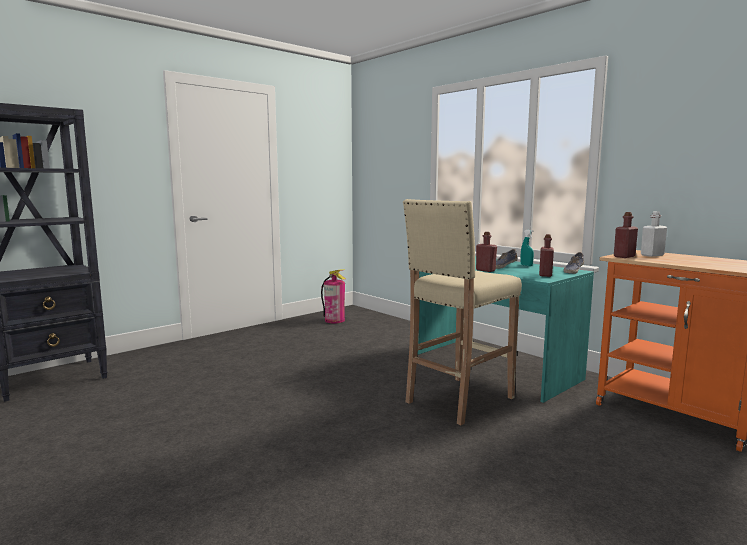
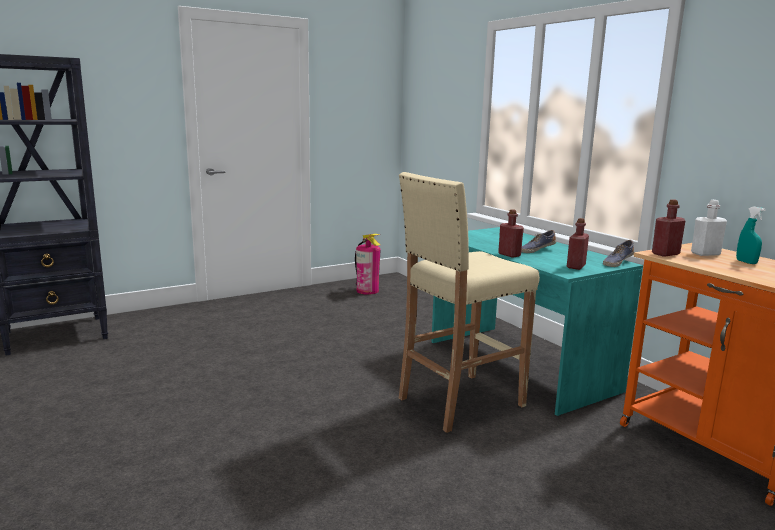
camera: 10 degrees right, 5 degrees up
turquoise spray bottle [520,230,534,266] -> turquoise spray bottle moved to [736,206,766,264]

